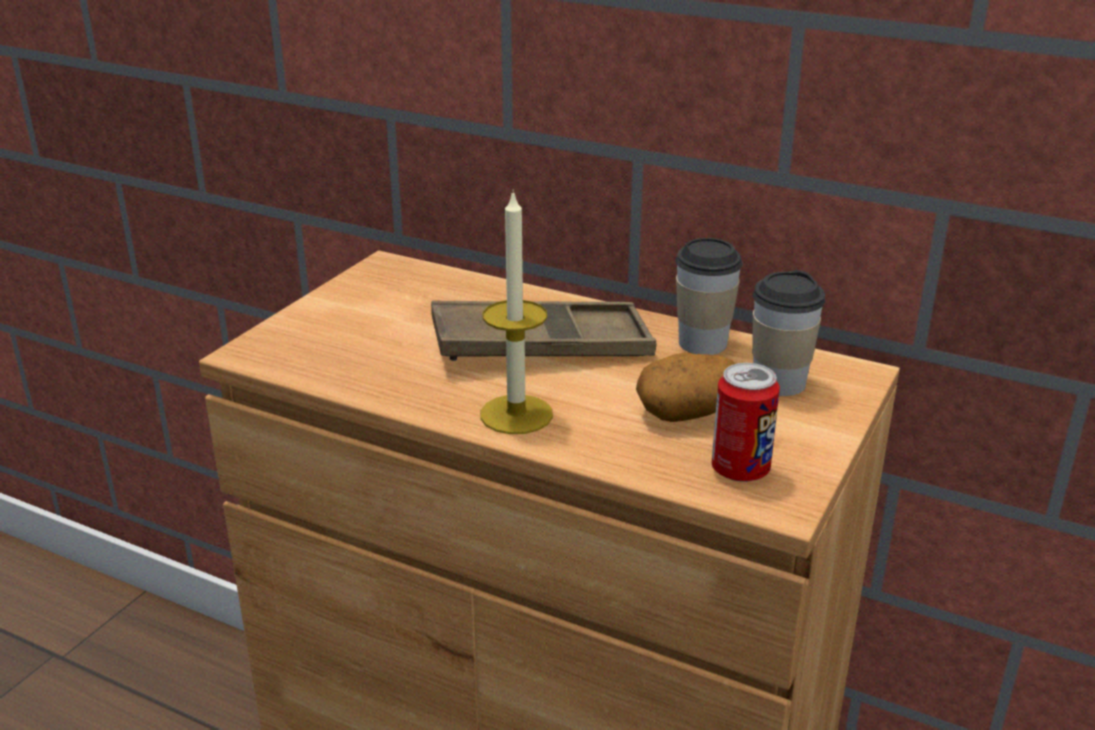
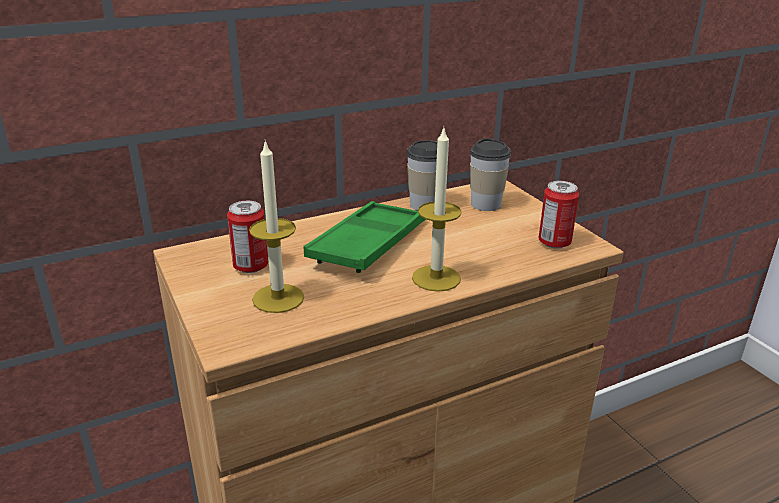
camera: 55 degrees left, 0 degrees up
brown tray [431,300,656,361] -> green tray [304,201,425,273]
potato [636,353,735,422] -> none
none -> can [227,201,268,273]
none -> candle [249,140,304,313]

